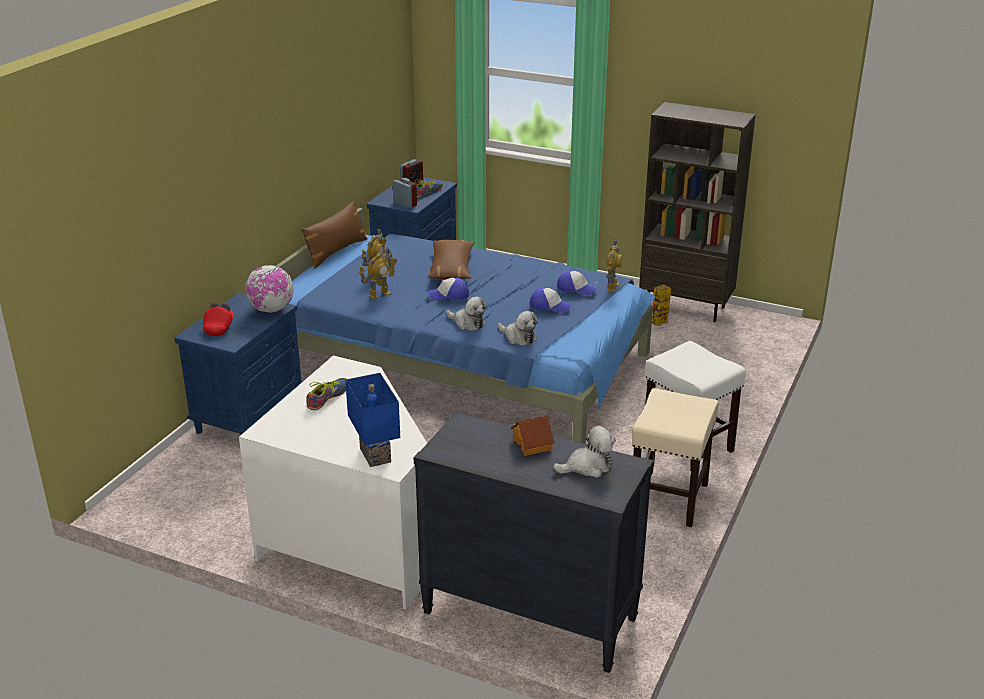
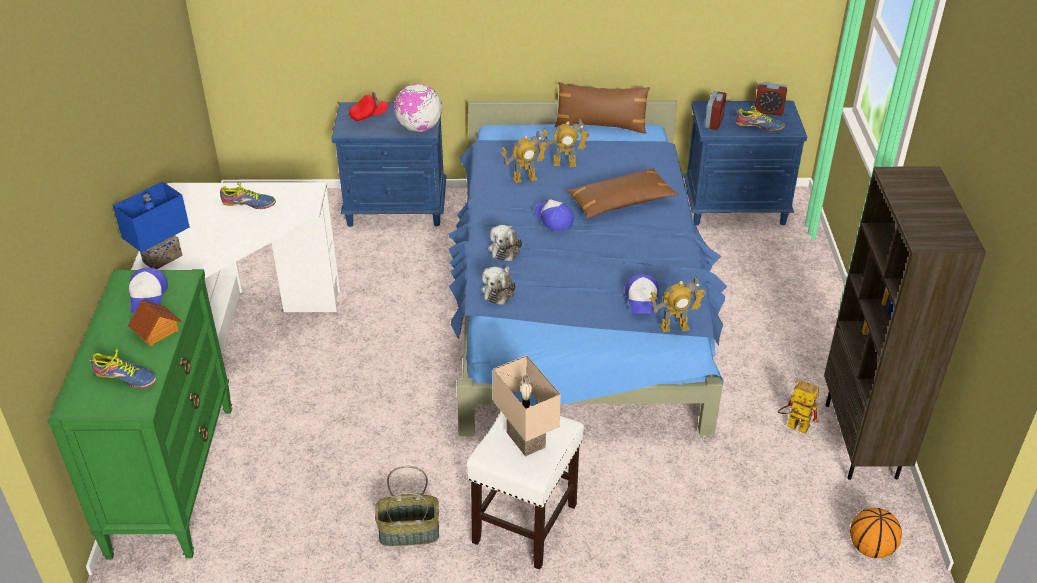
camera: 65 degrees right, 10 degrees up
toy robot [359,248,397,299] -> toy robot turned 45 degrees counterclockwise [501,131,548,183]
black dresser [414,411,654,673] -> green dresser [48,269,232,559]
cap [530,288,572,313] -> cap moved to [129,268,168,313]
plush toy [553,425,616,478] -> shoe [89,349,157,388]
beige stool [632,388,719,527] -> basket [375,466,439,546]
none -> beige table lamp [493,355,561,457]
none -> basketball [850,508,902,558]

